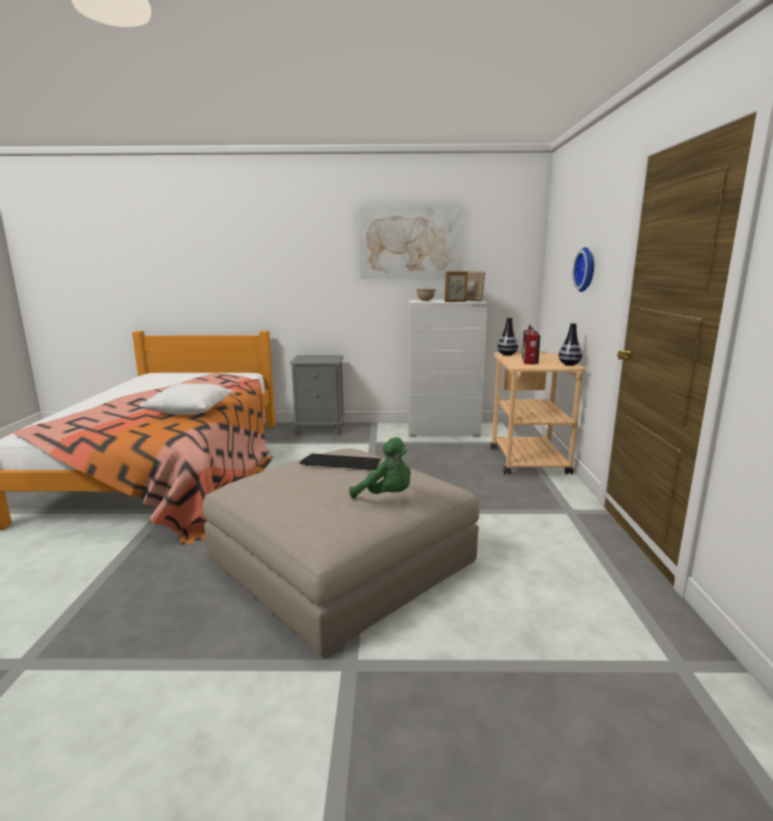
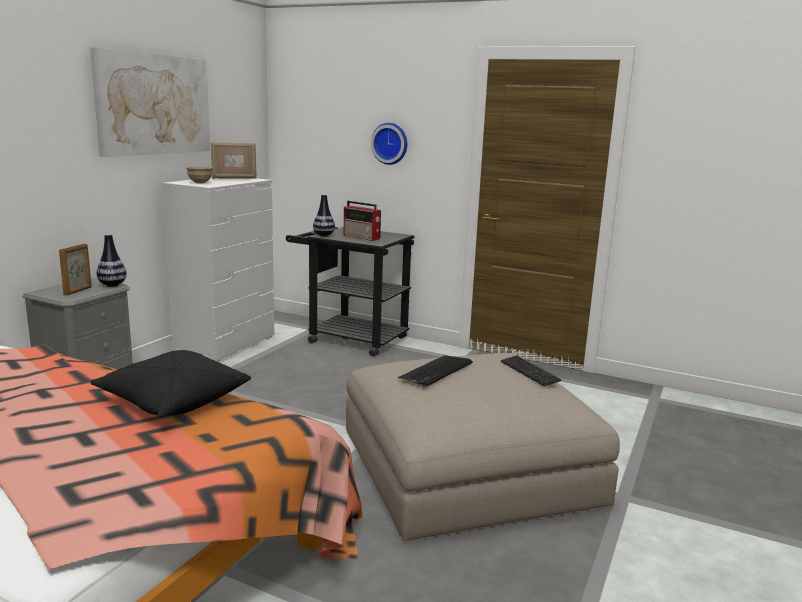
camera: 65 degrees left, 0 degrees up
white pillow [140,383,234,415] -> black pillow [90,350,251,417]
green plush toy [349,437,411,499] -> keyboard [501,355,561,386]
picture frame [445,271,468,302] -> picture frame moved to [59,244,92,295]
beige cart [490,352,586,474] -> black cart [286,227,415,357]
vase [559,323,582,366] -> vase moved to [96,234,127,287]

